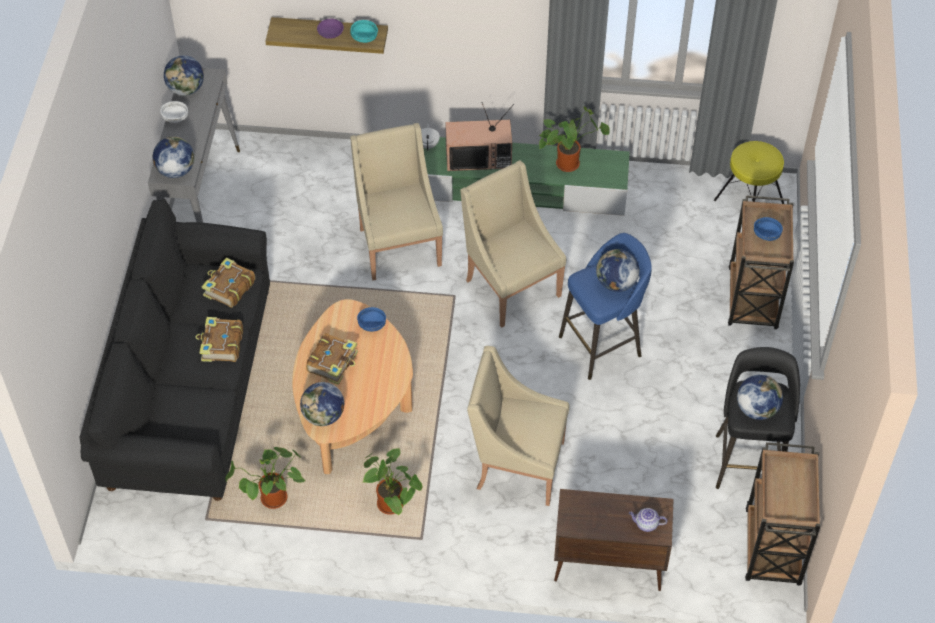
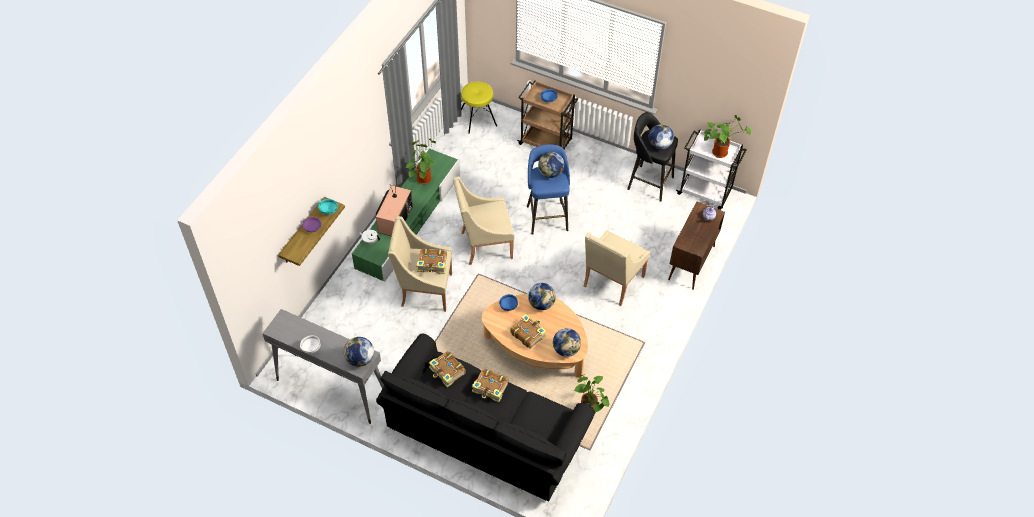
camera: 70 degrees left, 0 degrees up
globe [164,55,204,96] -> globe moved to [528,283,556,310]
potted plant [363,448,422,515] -> potted plant moved to [703,115,751,158]
brown cart [745,442,821,586] -> white cart [676,129,747,210]
none -> book [417,248,447,274]

